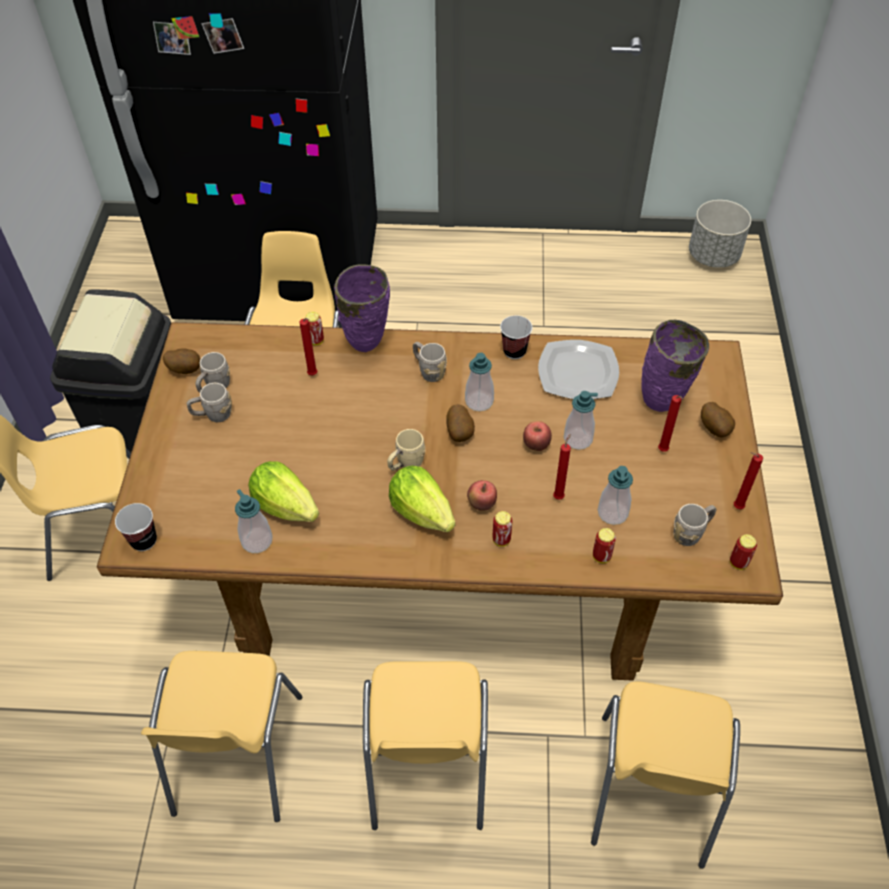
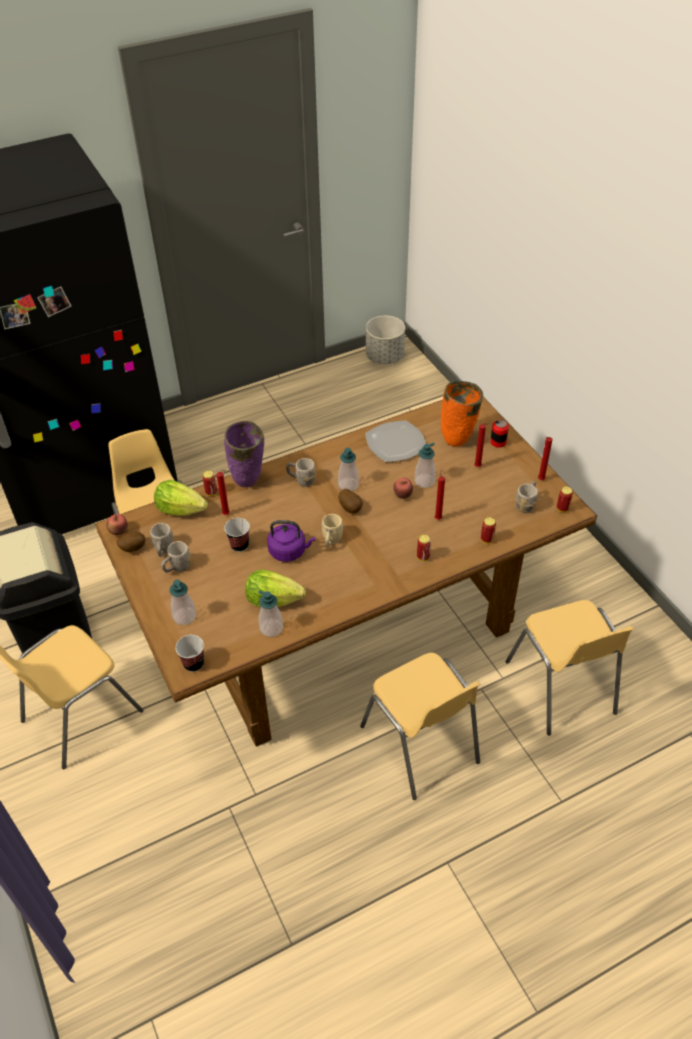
camera: 30 degrees left, 5 degrees down
yellow chair [141,651,302,822] -> none
lettuce [389,465,455,532] -> lettuce moved to [154,480,208,516]
apple [467,480,497,511] -> apple moved to [106,514,128,535]
cup [500,315,532,359] -> cup moved to [224,518,250,552]
soap dispenser [598,466,633,525] -> soap dispenser moved to [169,579,196,625]
purple vase [641,320,709,412] -> orange vase [441,381,483,447]
potato [701,402,735,437] -> can [490,420,509,448]
none -> purple kettle [267,520,315,562]

